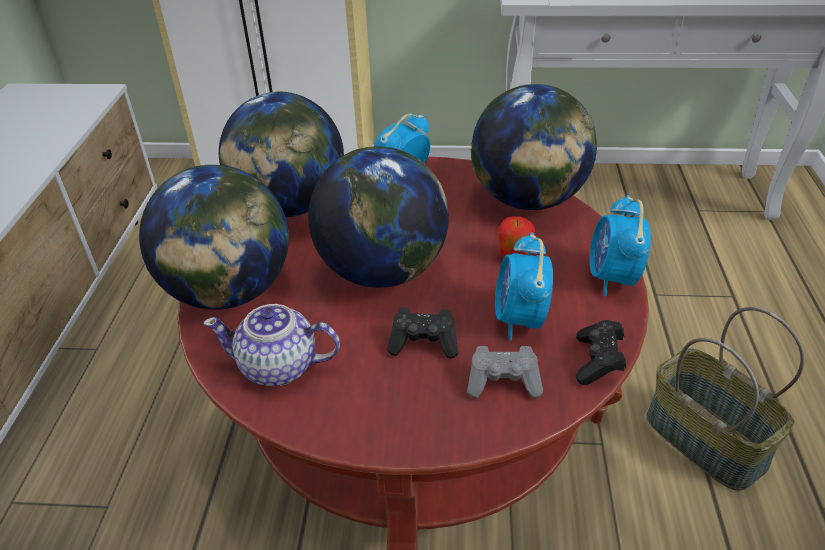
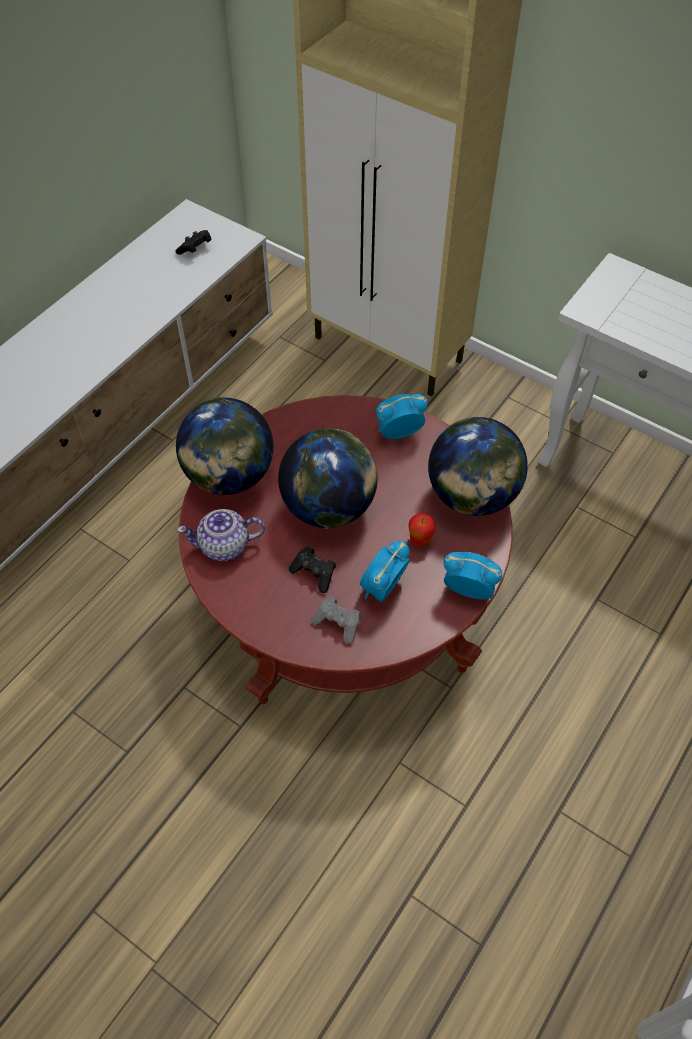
camera: 30 degrees right, 15 degrees up
teapot [203,304,340,386] -> teapot turned 45 degrees counterclockwise [177,509,265,561]
globe [219,91,344,217] -> none
black game controller [576,320,626,385] -> black game controller moved to [175,230,212,255]
alarm clock [589,195,651,296] -> alarm clock turned 75 degrees clockwise [443,552,502,600]
basket [647,307,805,491] -> none

